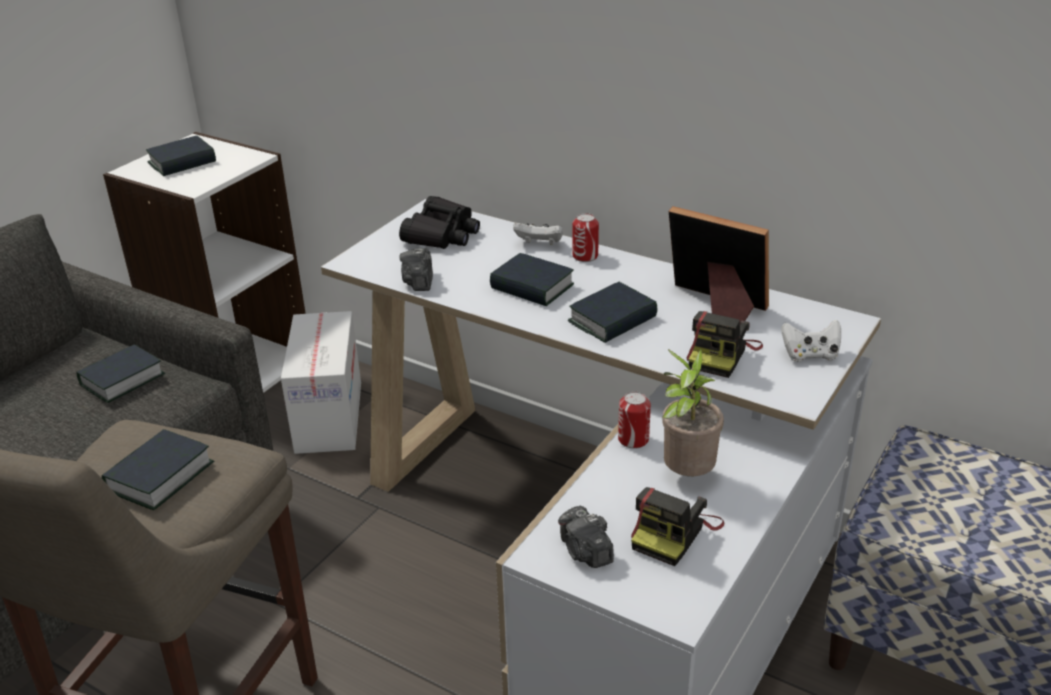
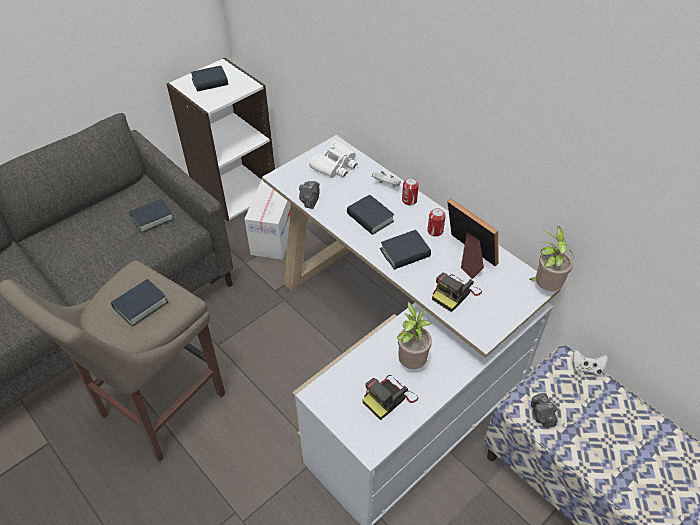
camera: 15 degrees right, 15 degrees up
black binoculars [399,196,480,249] -> white binoculars [309,140,358,178]
camera [558,506,614,568] -> camera moved to [531,393,558,428]
can [618,391,651,449] -> can moved to [427,208,446,237]
white game controller [782,320,841,362] -> white game controller moved to [573,350,608,376]
none -> potted plant [530,226,573,291]

